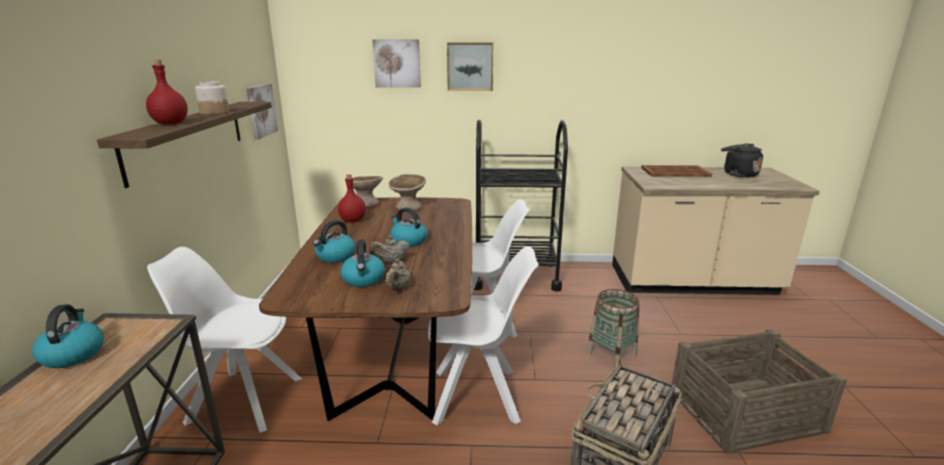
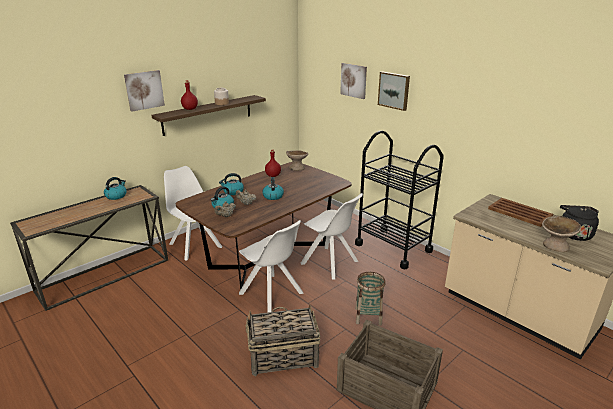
camera: 45 degrees right, 5 degrees up
picture [246,84,278,139] -> picture moved to [124,70,165,112]
beige bowl [388,175,426,210] -> beige bowl moved to [542,216,581,252]

